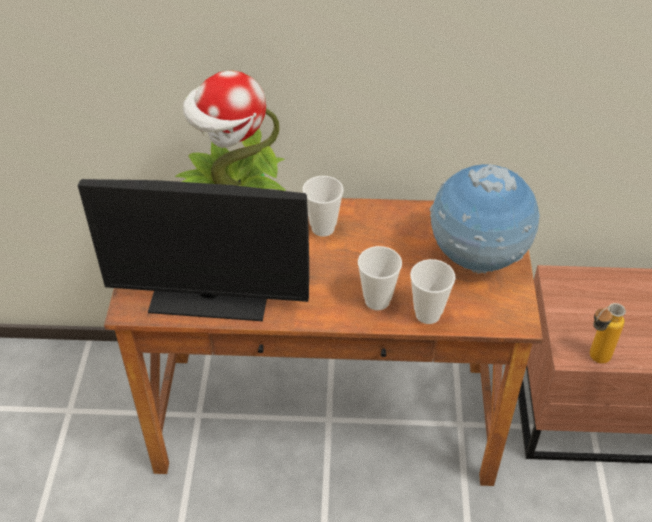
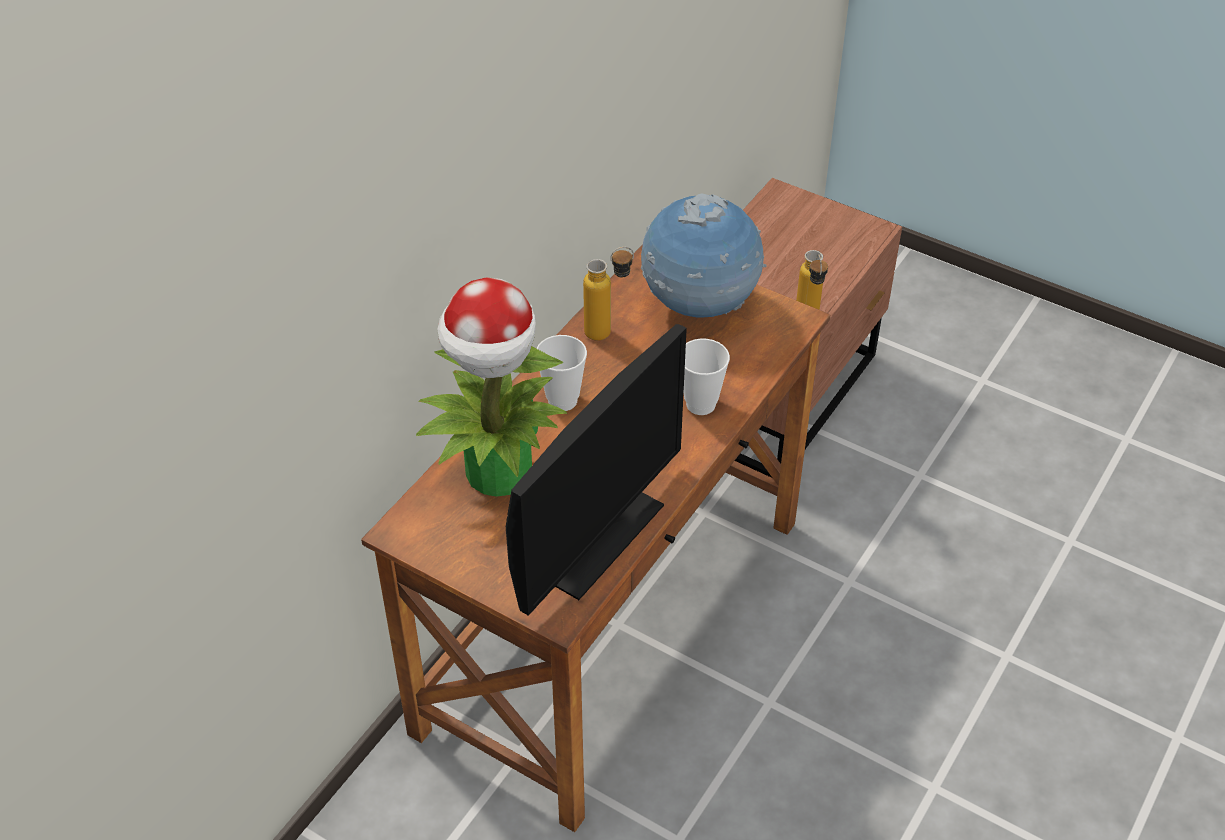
camera: 60 degrees left, 0 degrees up
cup [410,259,456,324] -> none
none -> bottle [583,247,634,341]

